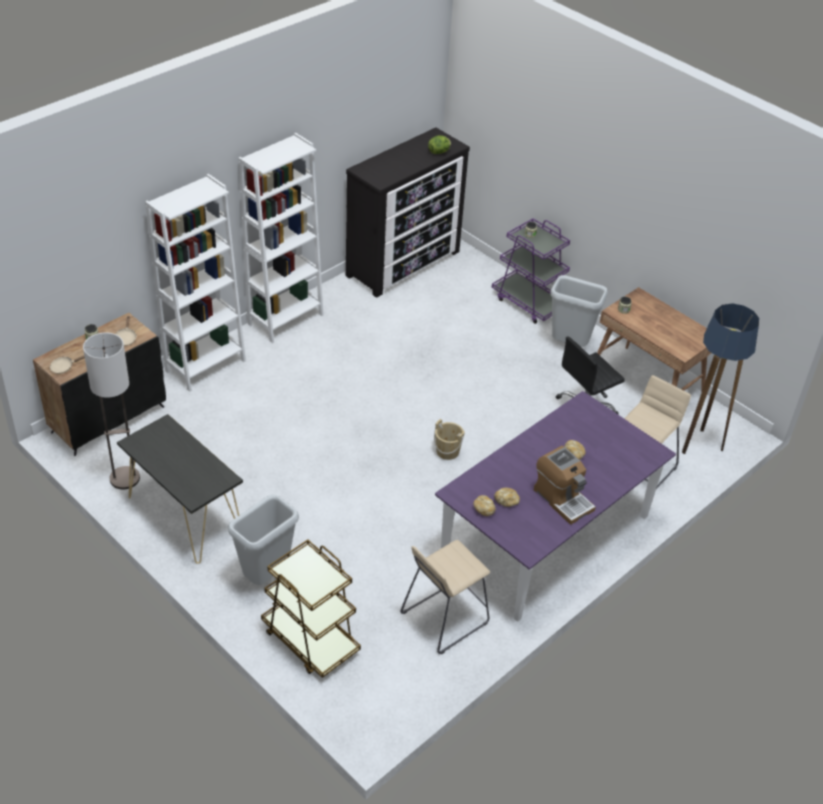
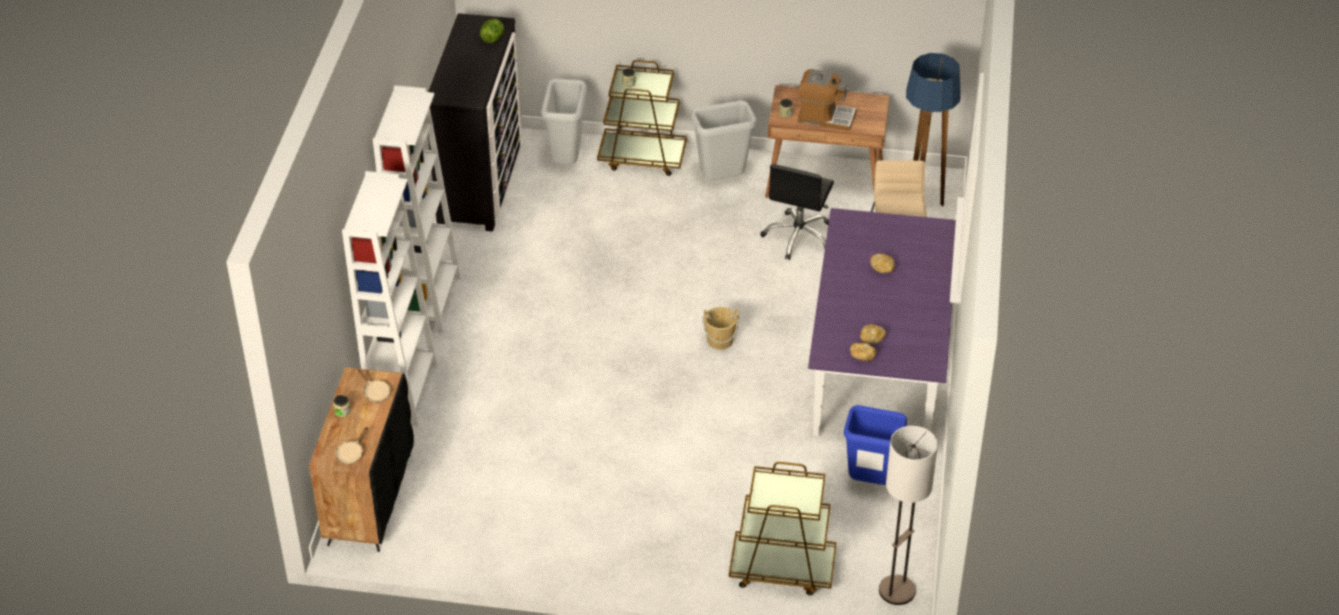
camera: 35 degrees left, 0 degrees up
floor lamp [83,332,140,489] -> floor lamp moved to [879,426,938,605]
black console table [117,414,243,564] -> none
grey trash can [228,494,299,585] -> grey trash can moved to [541,79,587,164]
beige stool [400,540,490,654] -> blue trash can [844,405,907,485]
purple cart [492,218,570,324] -> brown cart [597,60,687,176]
coffee machine [534,446,596,525] -> coffee machine moved to [798,69,856,131]

